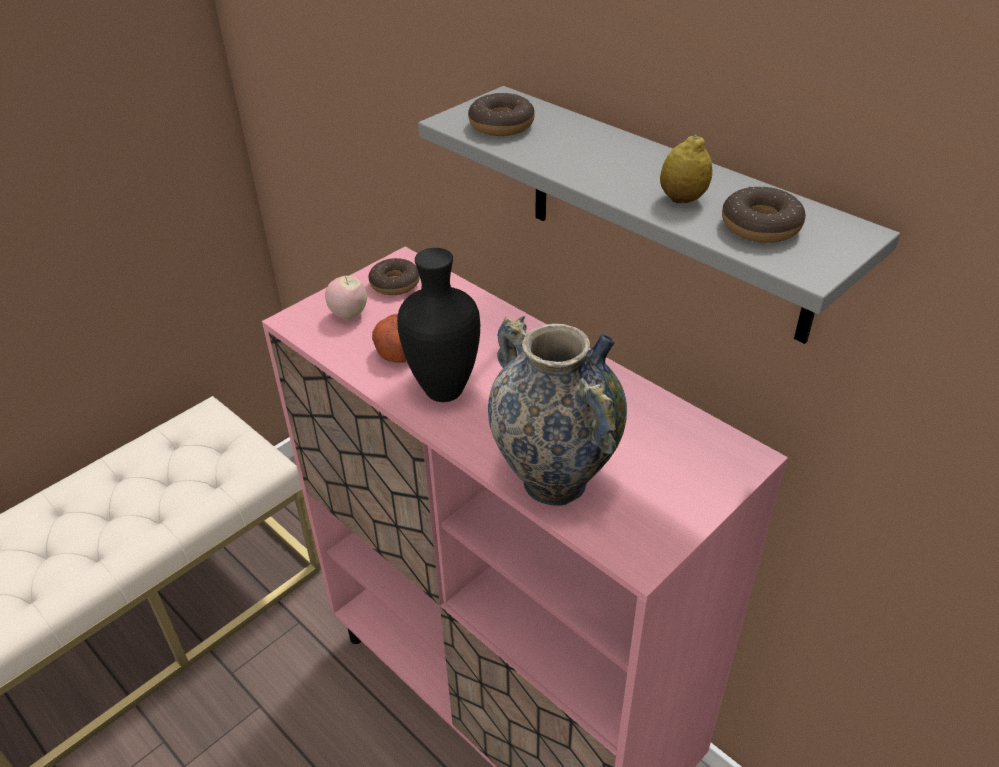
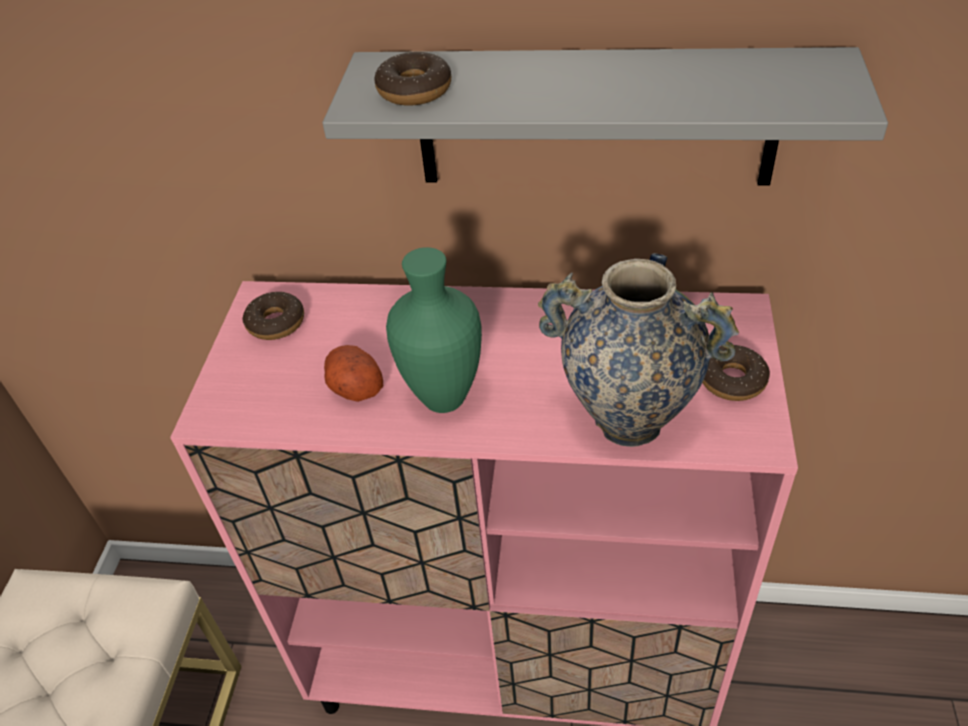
camera: 35 degrees left, 5 degrees up
apple [325,276,367,319] -> none
black vase [397,248,480,402] -> green vase [386,247,482,413]
lemon [660,134,712,203] -> none
donut [722,186,806,243] -> donut moved to [702,345,770,401]

